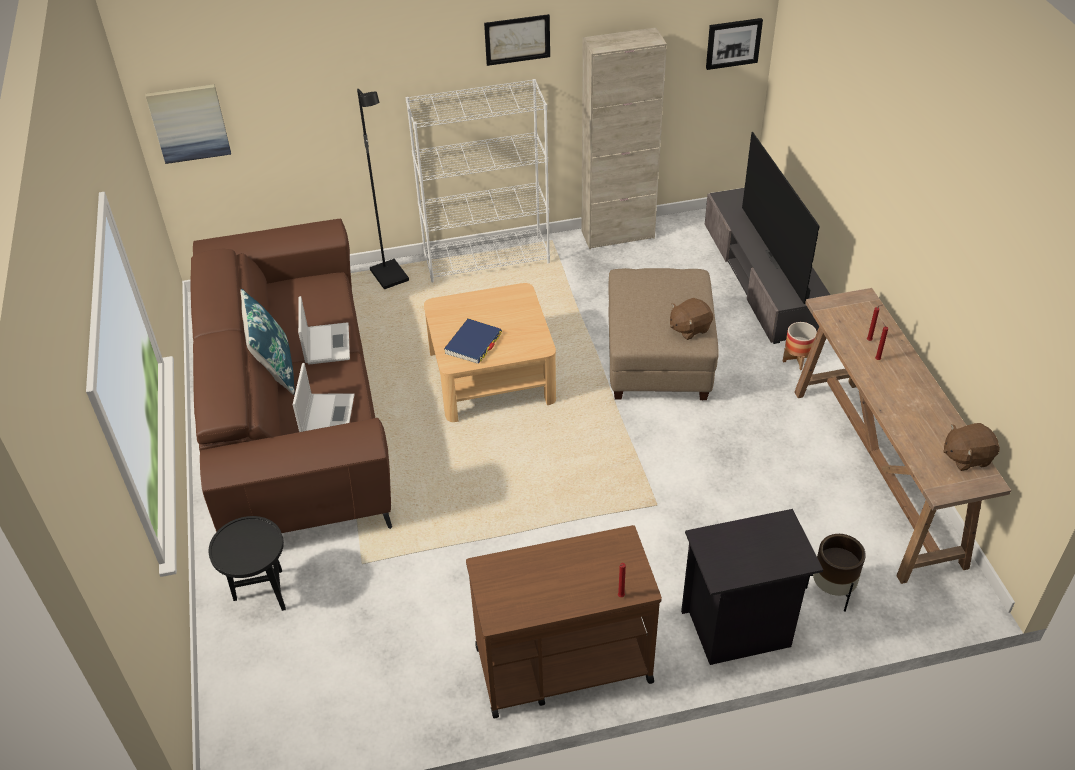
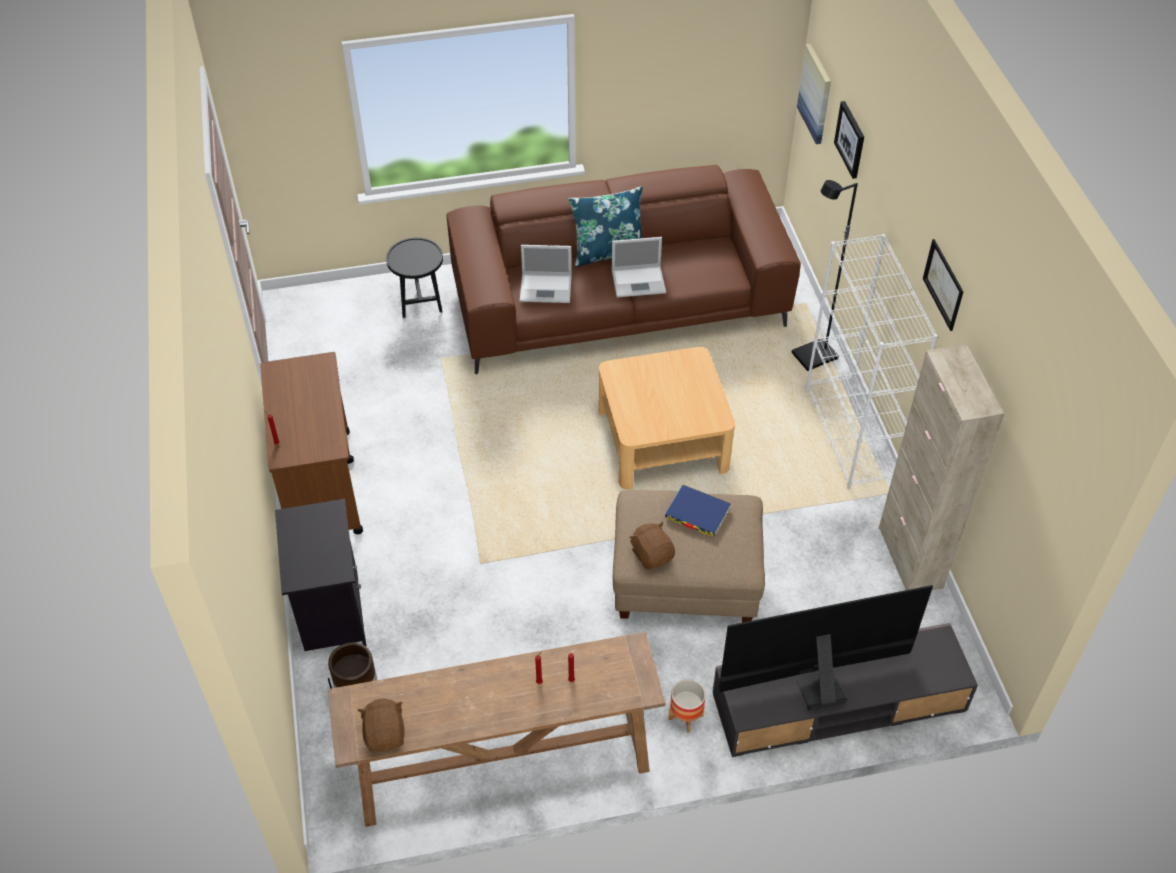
camera: 90 degrees right, 5 degrees up
blue book [444,318,502,364] -> blue book moved to [665,484,731,537]
picture [706,18,763,70] -> picture moved to [834,101,864,179]

